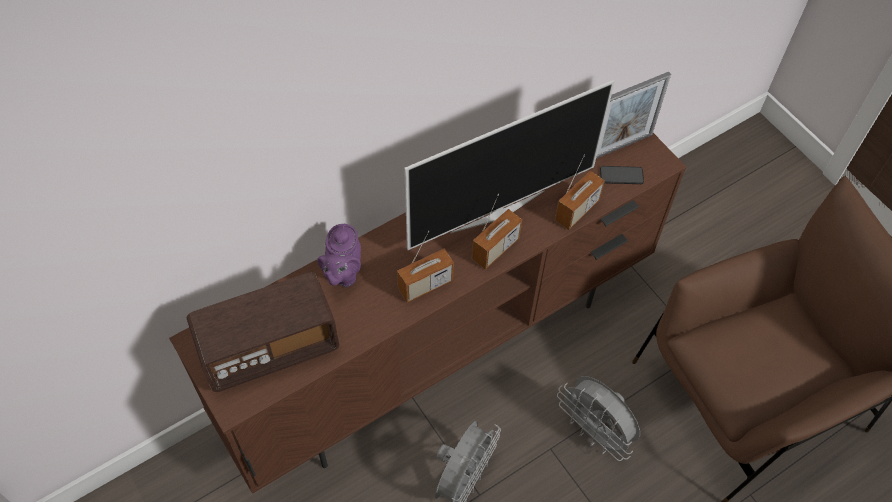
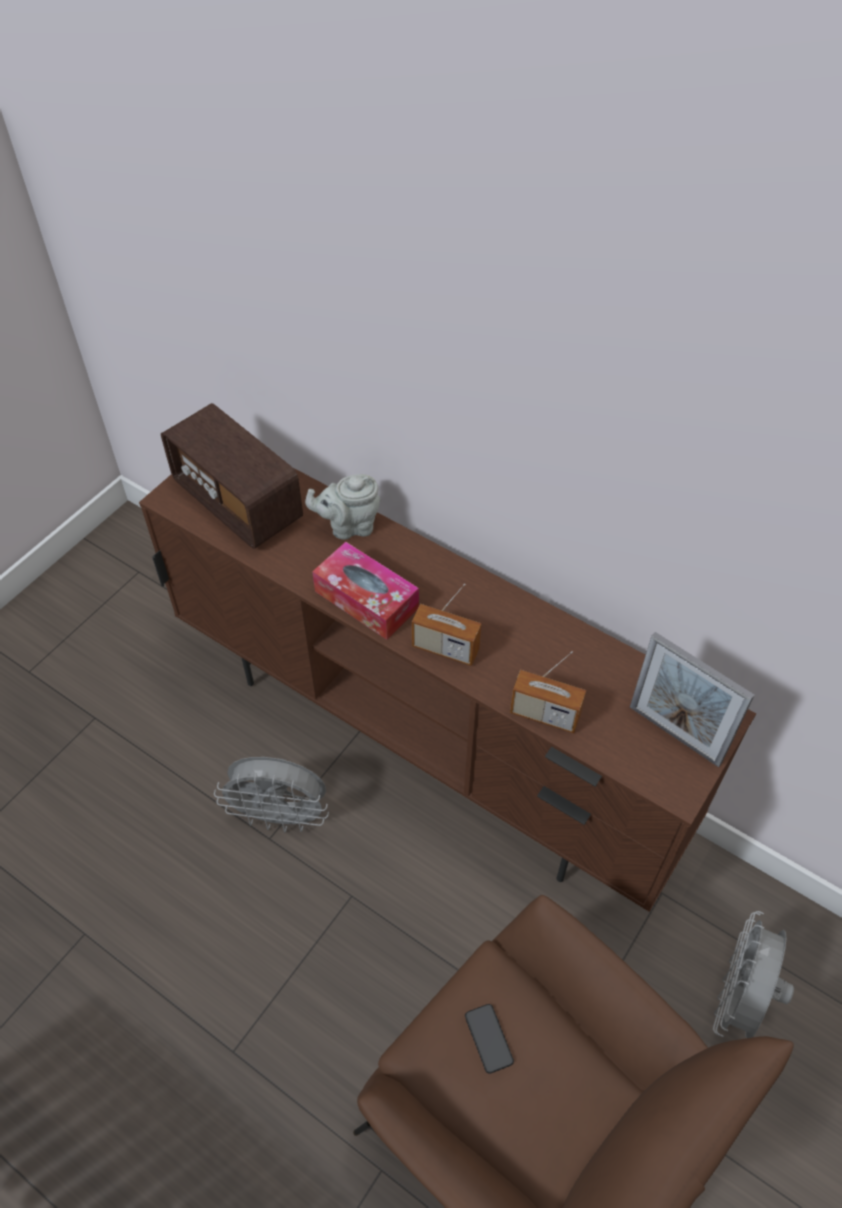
camera: 70 degrees right, 5 degrees down
purple teapot [317,224,361,287] -> grey teapot [305,474,381,540]
radio [397,231,454,303] -> tissue box [312,542,419,640]
television [404,80,615,250] -> none
grey fan [557,376,640,461] -> grey fan moved to [713,911,794,1038]
phone [600,166,644,184] -> phone moved to [465,1004,514,1074]

